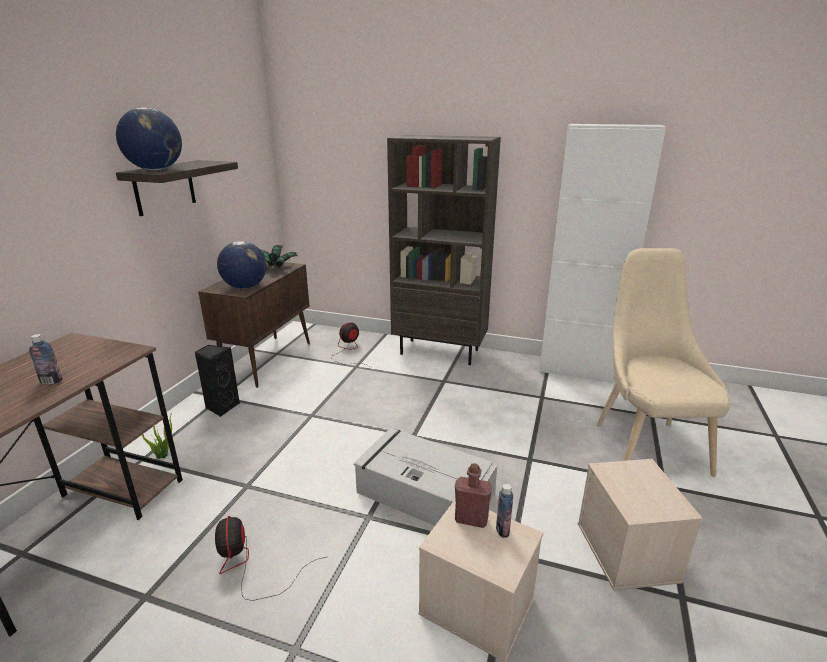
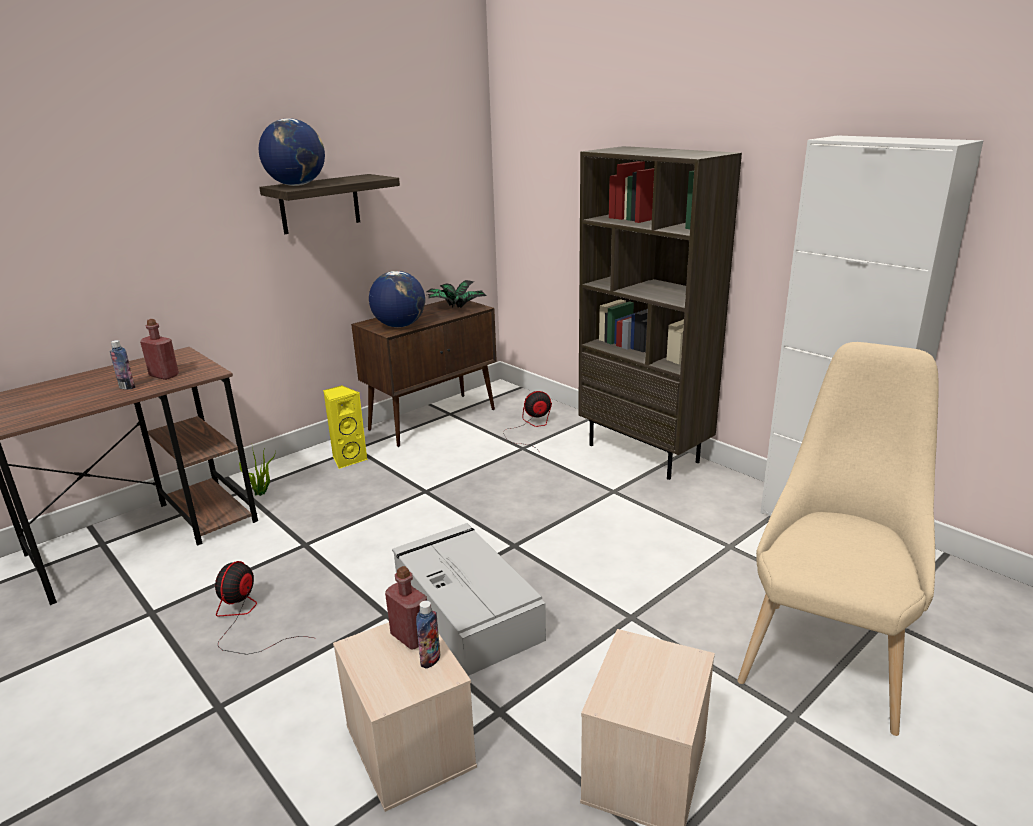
camera: 30 degrees right, 0 degrees up
black speaker [195,345,240,417] -> yellow speaker [323,385,367,469]
none -> red bottle [140,319,179,380]

